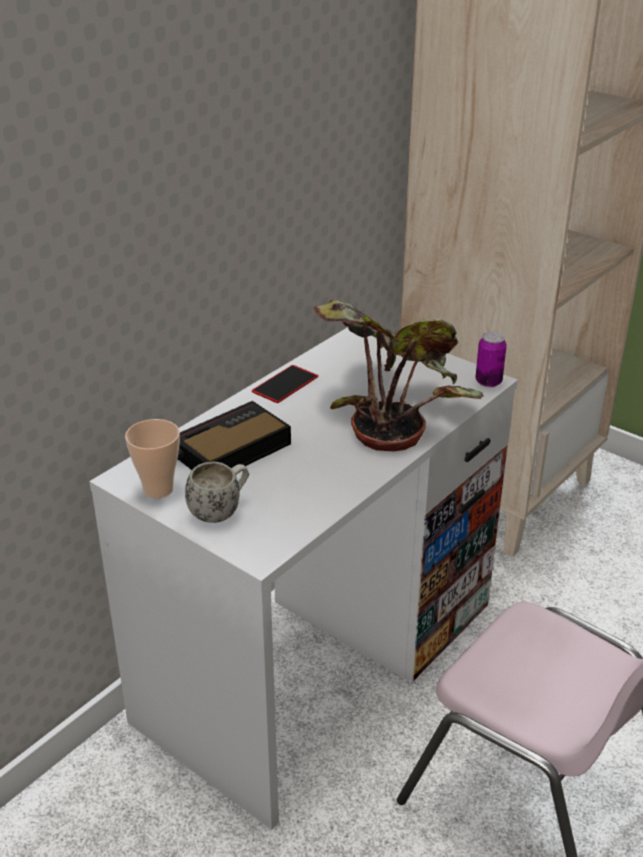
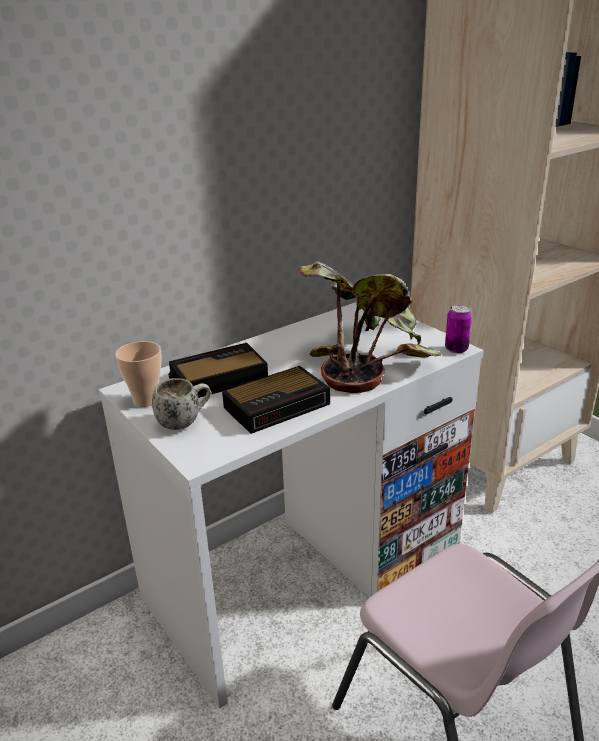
camera: 15 degrees right, 5 degrees down
phone [252,365,318,403] -> none
none -> alarm clock [222,366,330,434]

